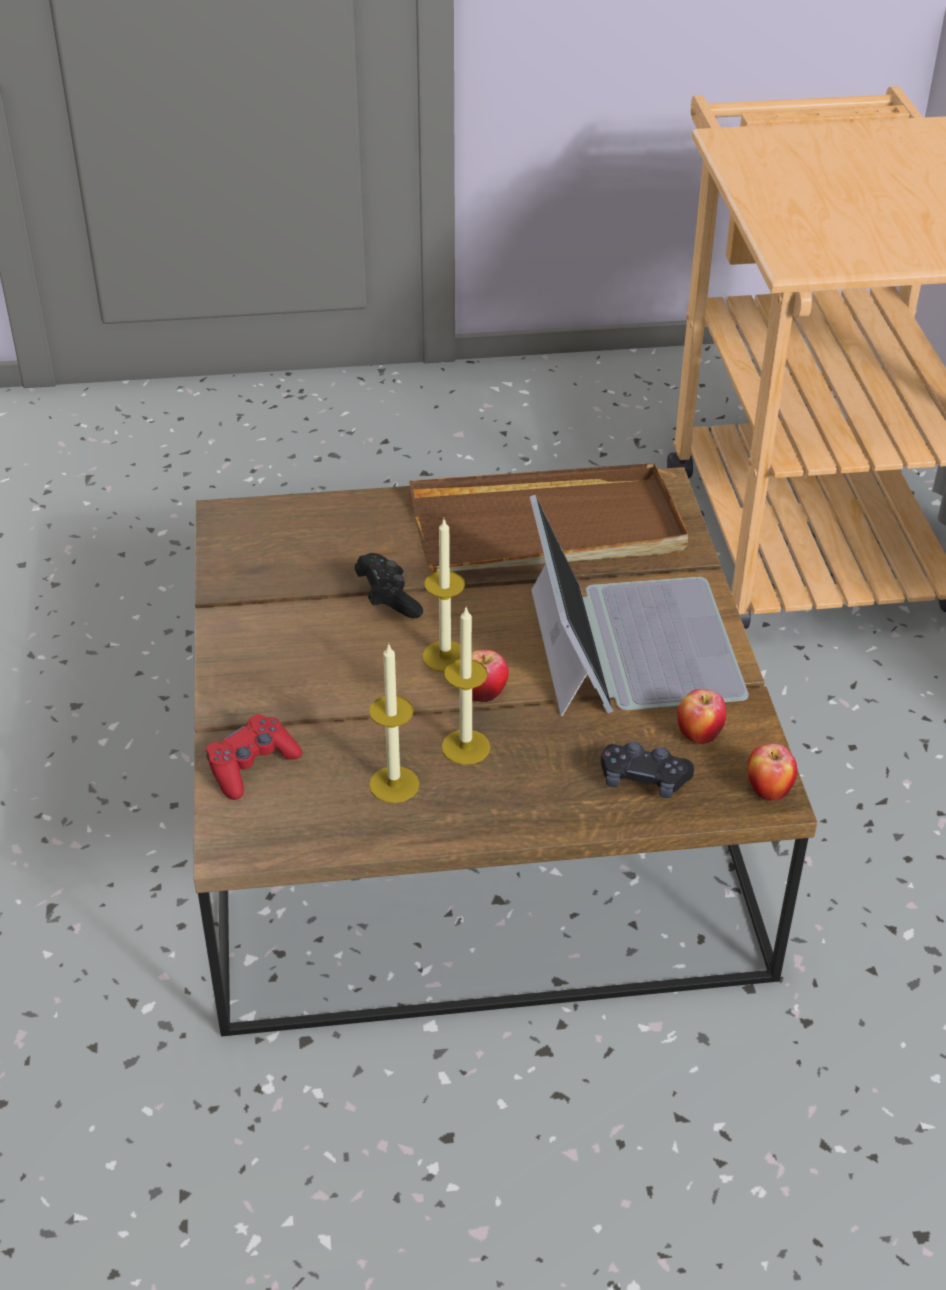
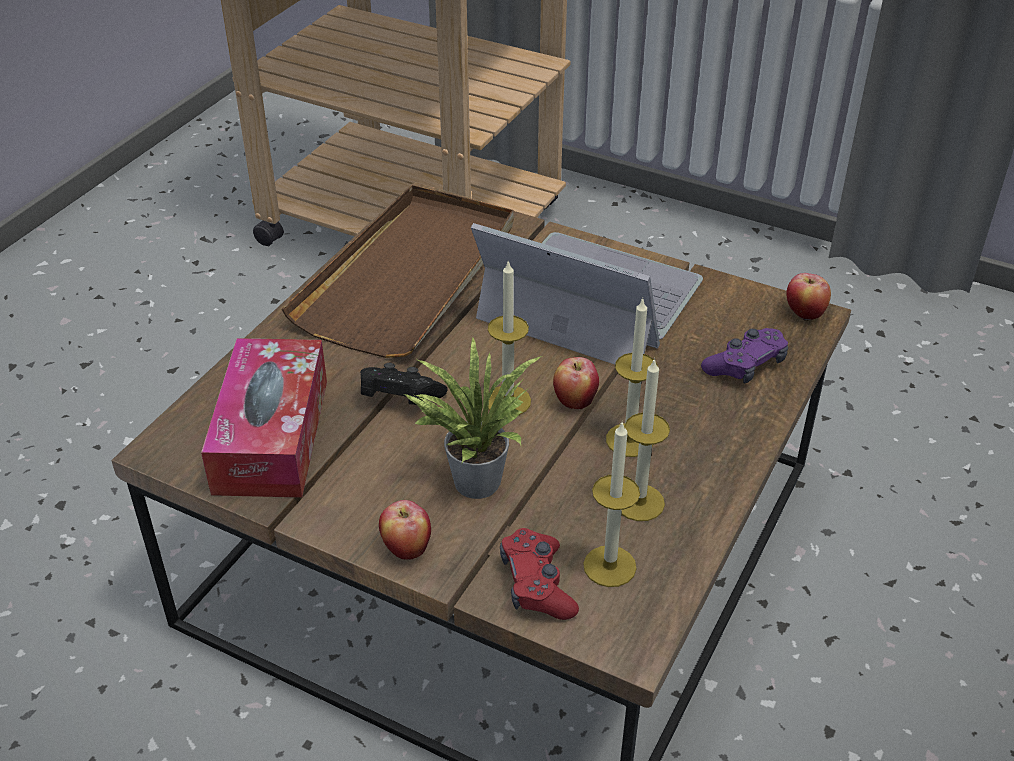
camera: 55 degrees left, 0 degrees up
black game controller [601,742,694,798] -> purple game controller [701,328,788,384]
apple [677,689,726,744] -> apple moved to [379,500,431,560]
none -> tissue box [201,338,327,498]
none -> potted plant [404,337,542,499]
none -> candle [583,423,640,587]

